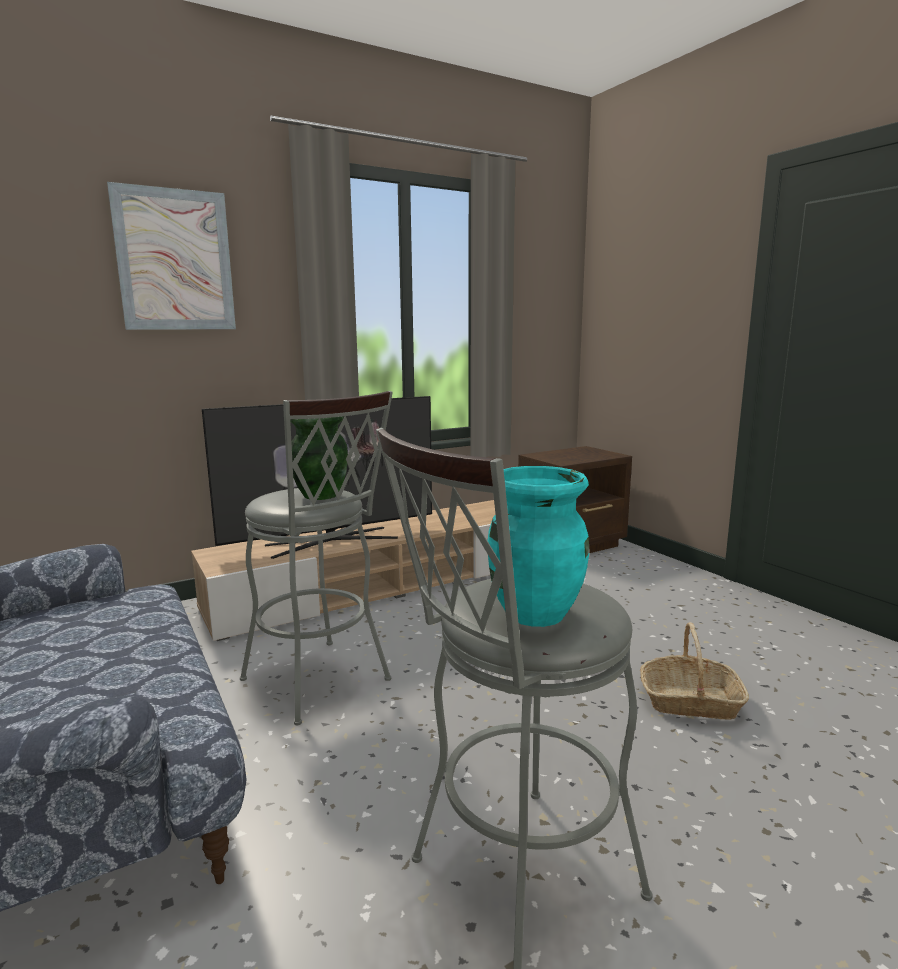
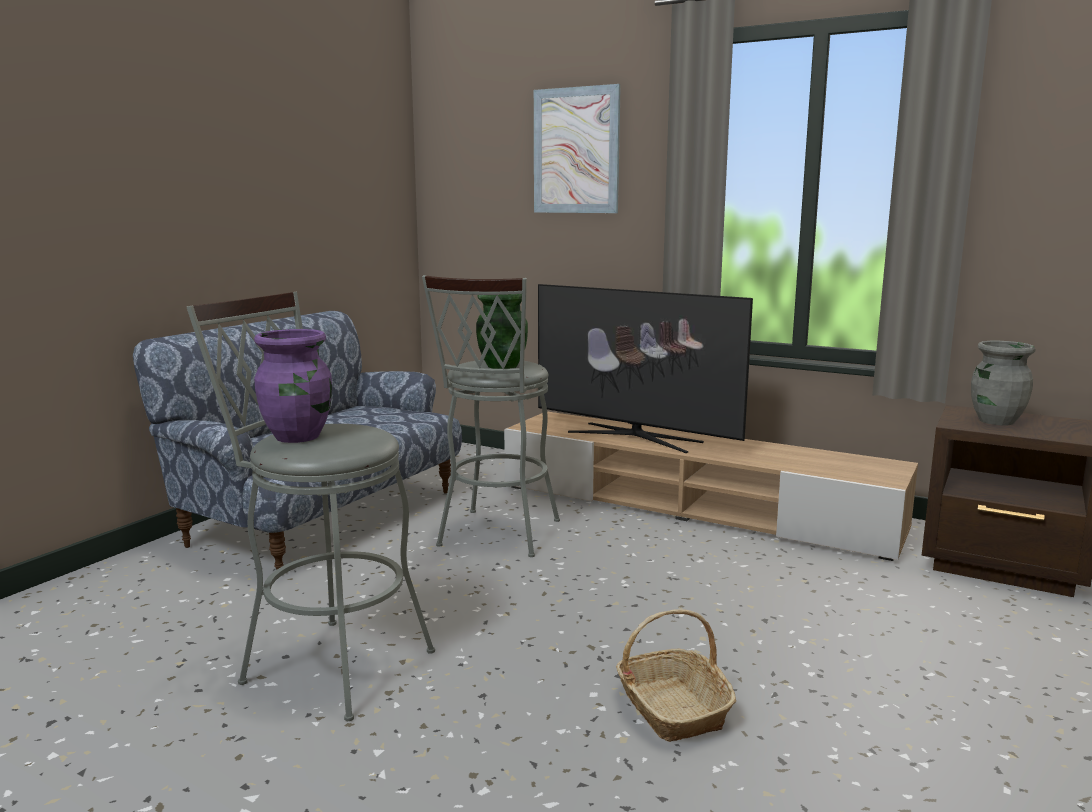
camera: 60 degrees right, 0 degrees up
turquoise vase [488,466,590,627] -> purple vase [254,329,332,443]
none -> grey vase [971,341,1036,425]

